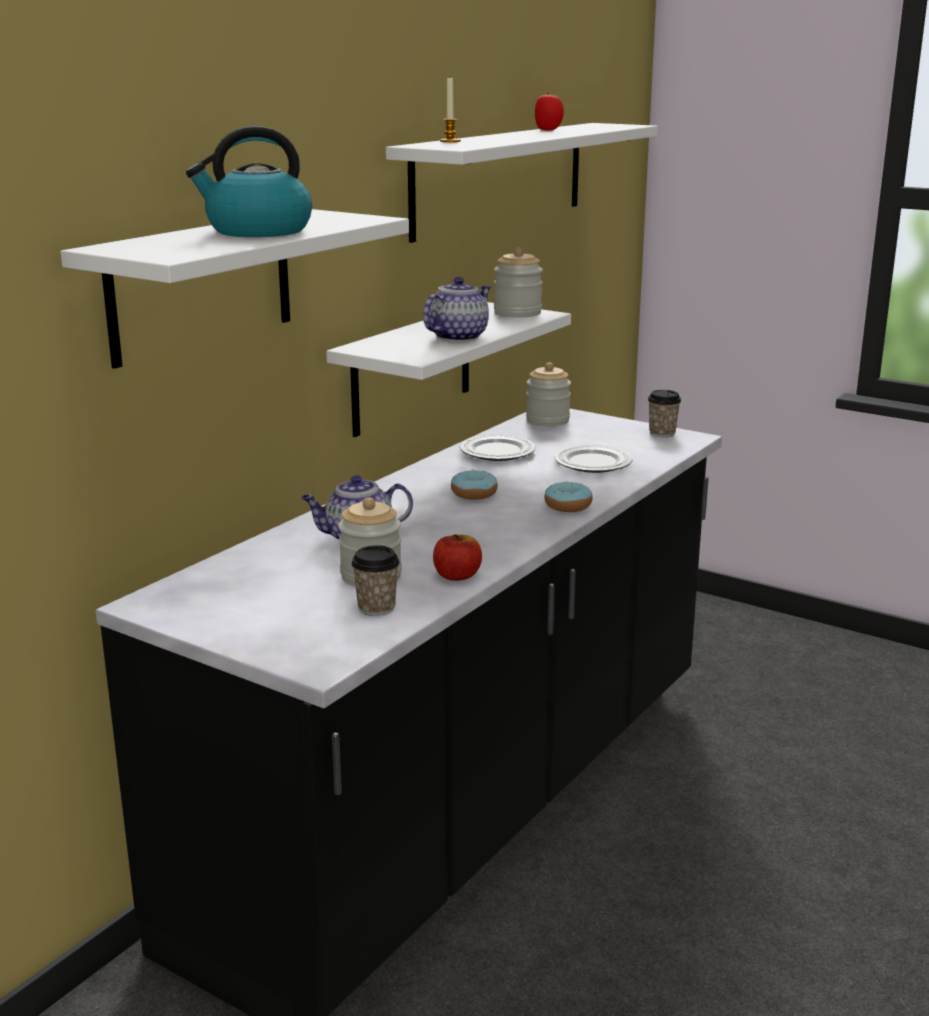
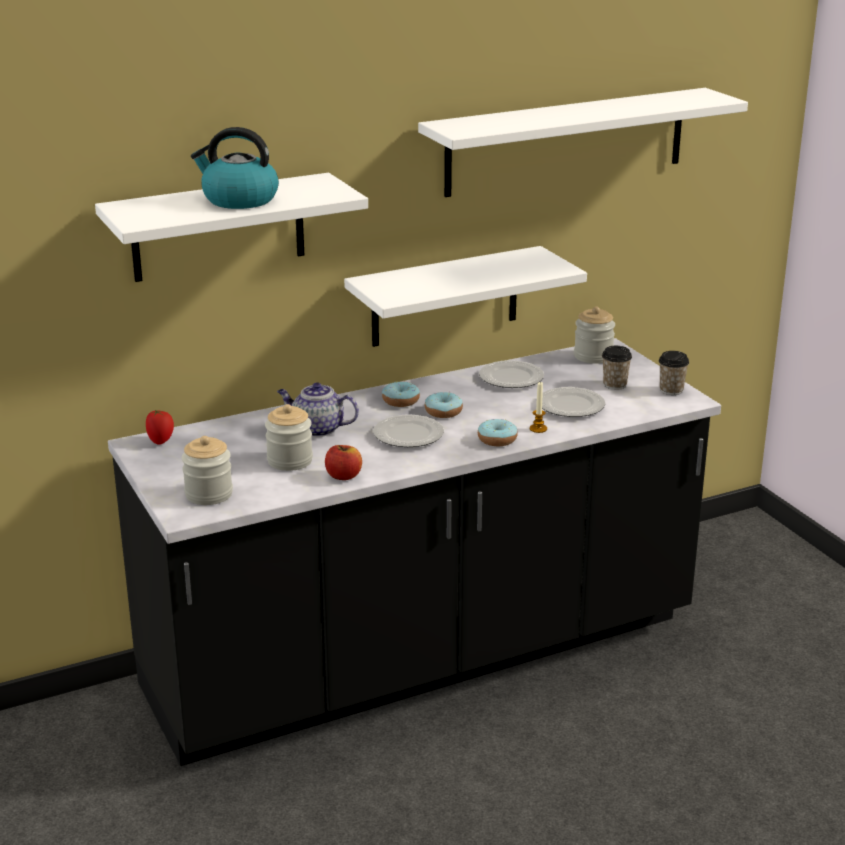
camera: 30 degrees right, 5 degrees up
cup [351,545,399,616] -> cup moved to [602,346,632,390]
teapot [423,277,491,342] -> none
candle [440,78,461,142] -> candle moved to [530,382,547,433]
jar [494,247,543,318] -> jar moved to [182,436,233,505]
tomato [535,93,564,131] -> tomato moved to [146,410,174,445]
none -> plate [373,415,444,447]
none -> donut [382,382,420,407]

